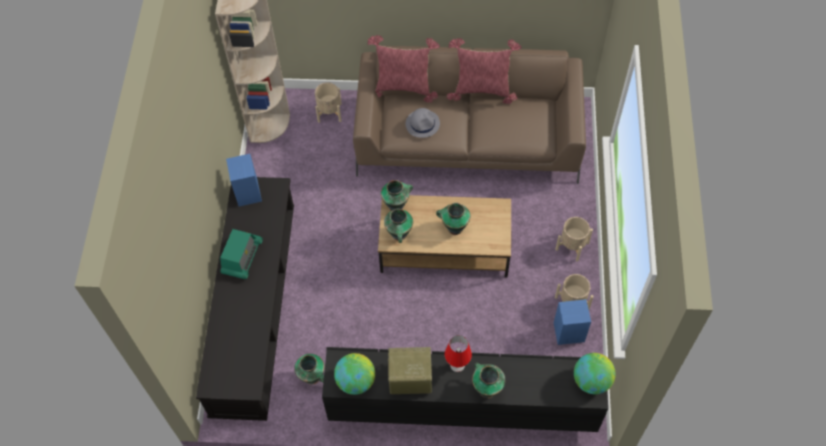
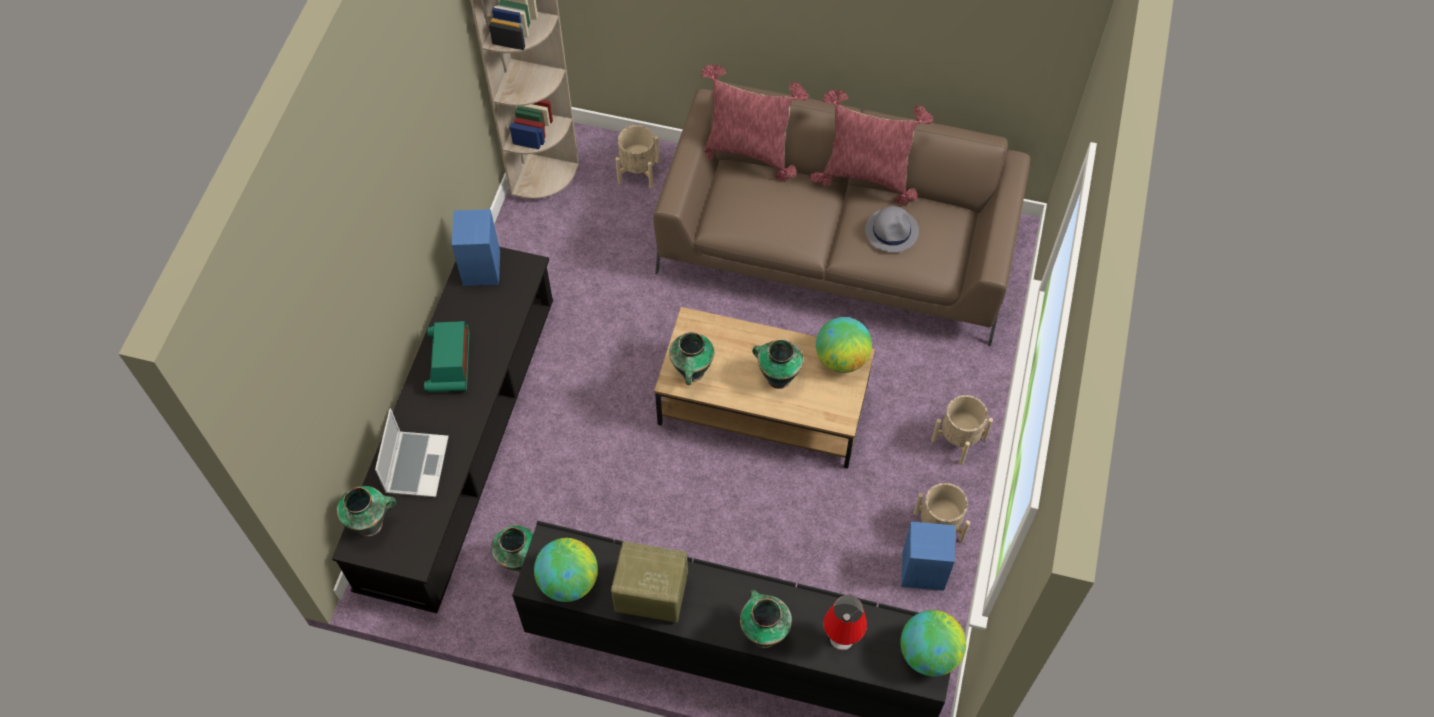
camera: 10 degrees right, 0 degrees up
radio [220,229,263,279] -> radio turned 150 degrees clockwise [424,321,470,392]
vase [381,180,413,211] -> vase moved to [337,486,396,536]
grey hat [406,108,440,138] -> grey hat moved to [865,206,919,252]
red table lamp [445,335,472,372] -> red table lamp moved to [823,595,867,650]
none -> laptop [375,408,449,497]
none -> globe [816,317,872,373]

